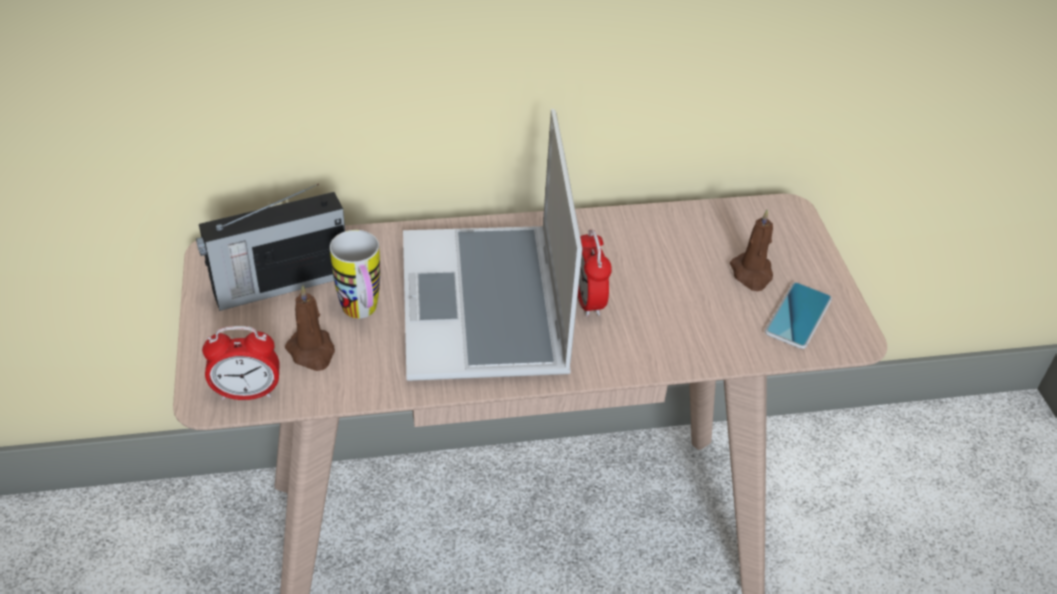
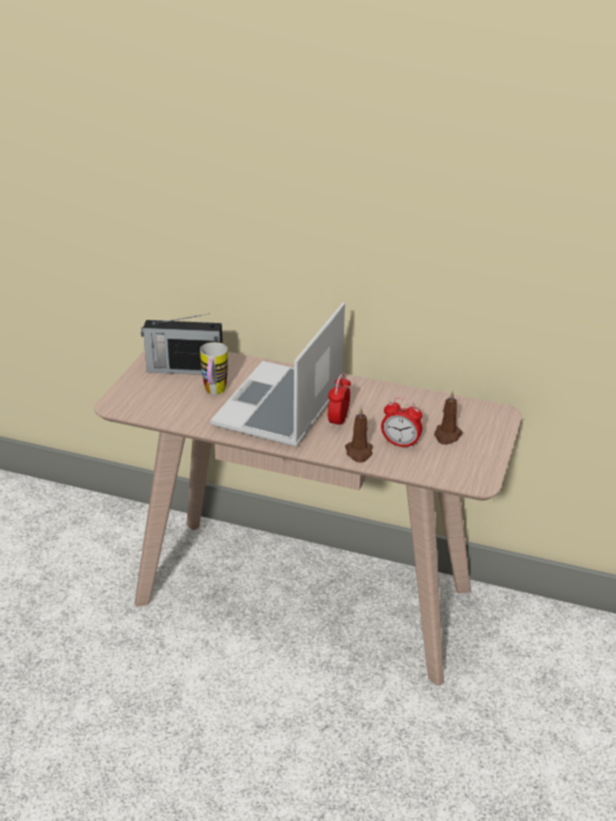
camera: 30 degrees right, 10 degrees down
alarm clock [202,326,280,400] -> alarm clock moved to [381,398,422,449]
brown candle [285,284,335,371] -> brown candle moved to [345,407,373,463]
phone [765,282,832,349] -> none

